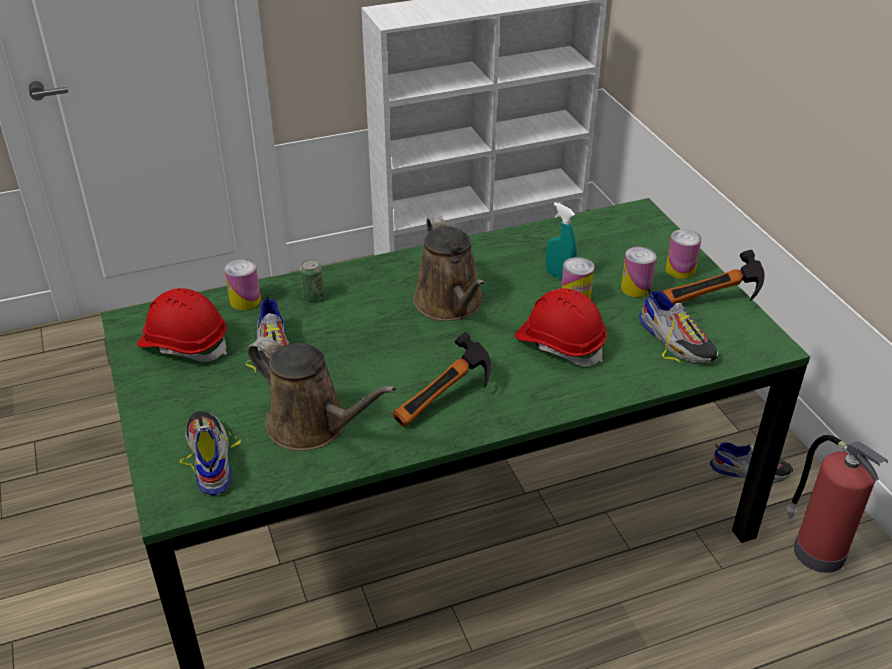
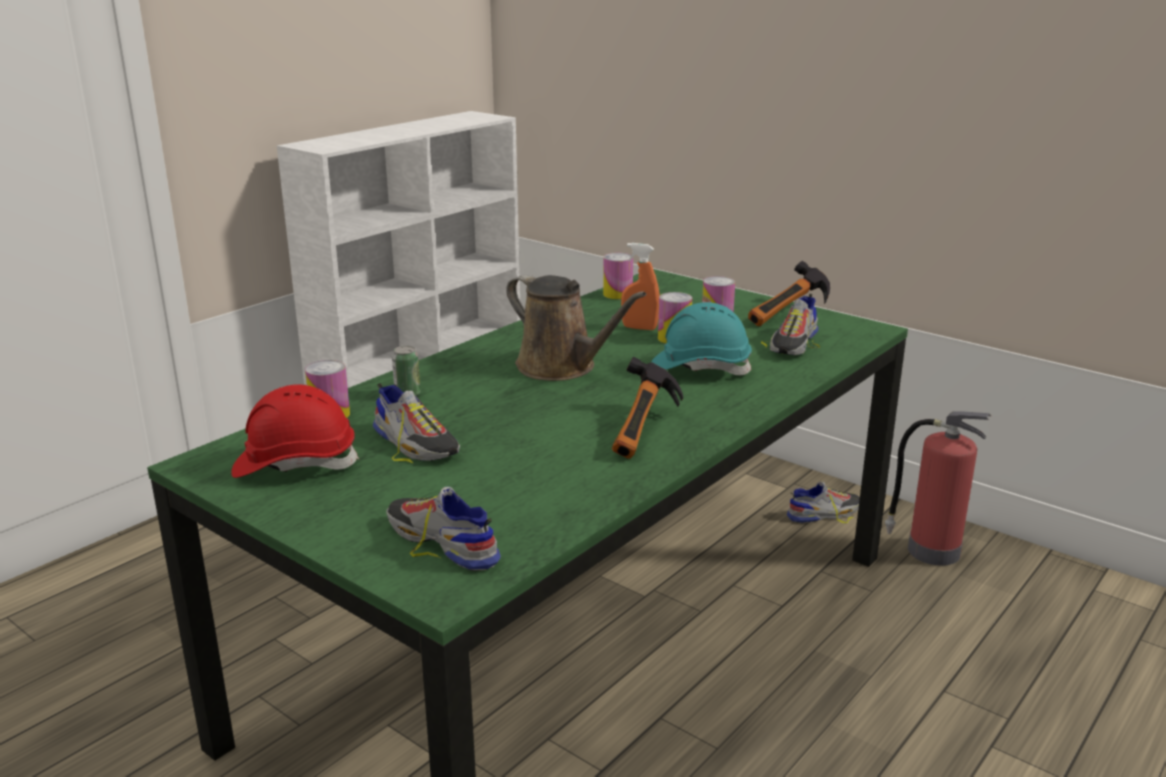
camera: 30 degrees left, 15 degrees down
brown watering can [247,337,396,451] -> none
red hard hat [515,288,607,366] -> turquoise hard hat [651,302,752,375]
turquoise spray bottle [546,202,577,280] -> orange spray bottle [621,243,660,330]
shoe [639,288,718,363] -> shoe turned 90 degrees clockwise [761,294,820,355]
can [666,229,702,279] -> can moved to [603,253,633,299]

